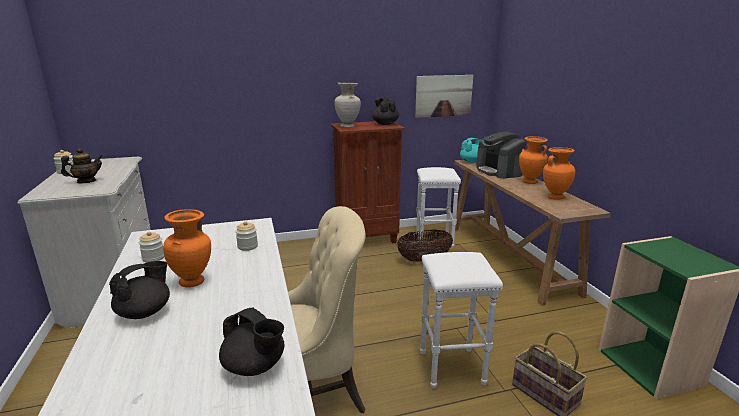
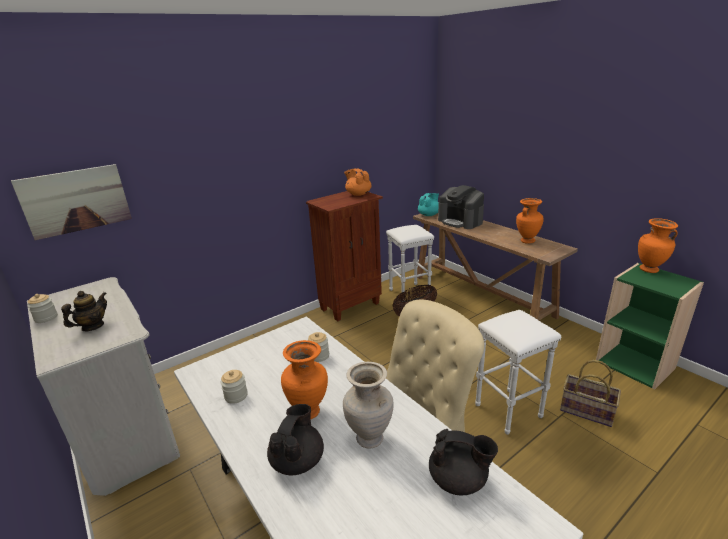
camera: 20 degrees left, 5 degrees up
beige vase [335,82,361,128] -> beige vase moved to [343,362,394,449]
black teapot [372,97,399,125] -> orange teapot [344,169,372,196]
picture [415,75,473,118] -> picture moved to [11,164,132,240]
orange vase [519,136,548,184] -> orange vase moved to [638,218,678,273]

